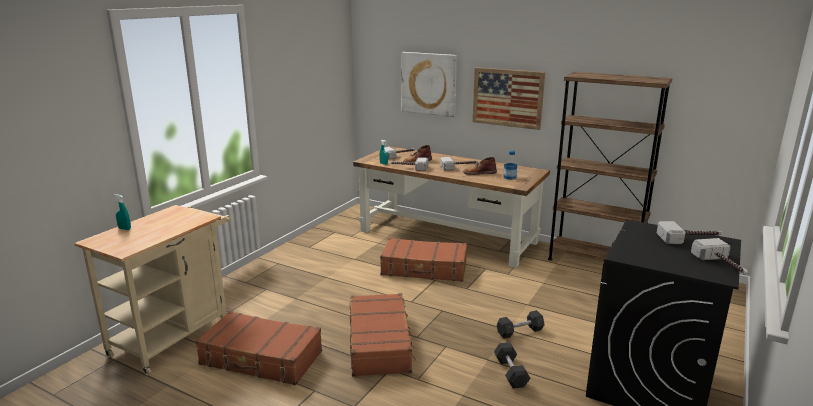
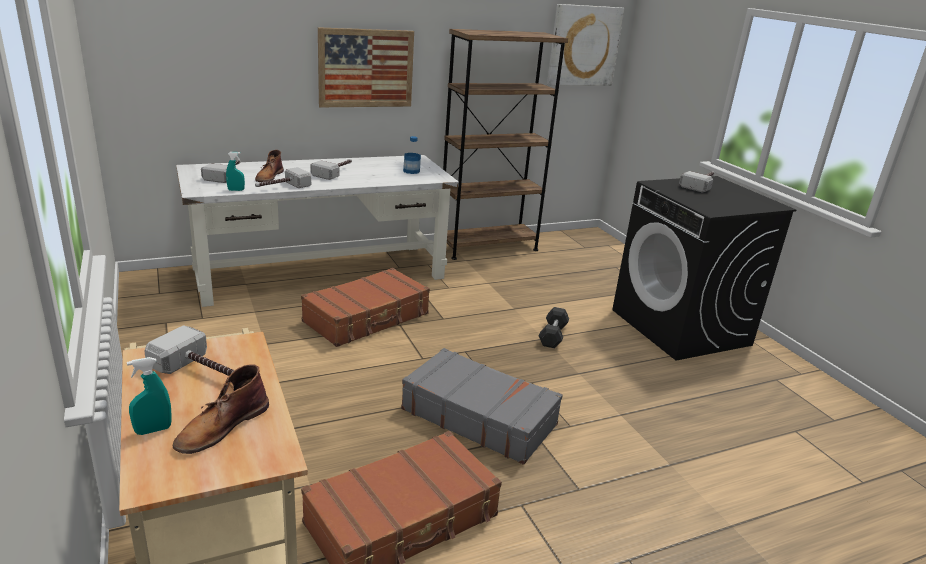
camera: 55 degrees left, 5 degrees up
brown suitcase [350,293,416,377] -> grey suitcase [401,348,563,465]
brown desk [353,146,550,268] -> white desk [176,155,459,307]
picture [401,52,457,117] -> picture moved to [547,4,624,86]
brown boot [463,157,497,175] -> brown boot moved to [173,364,269,454]
grey dumbbell [494,342,531,388] -> none
hammer [691,238,749,275] -> hammer moved to [144,325,235,376]

